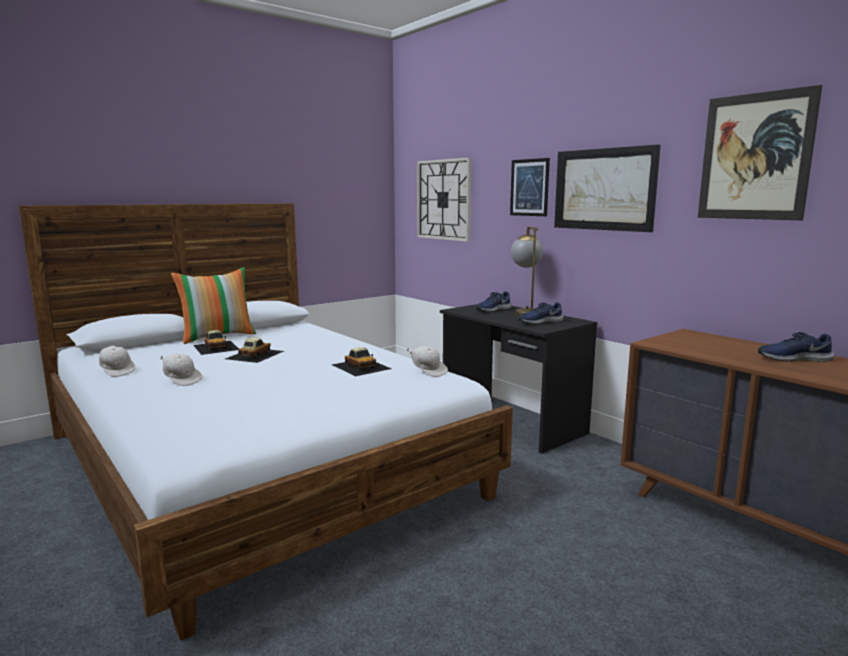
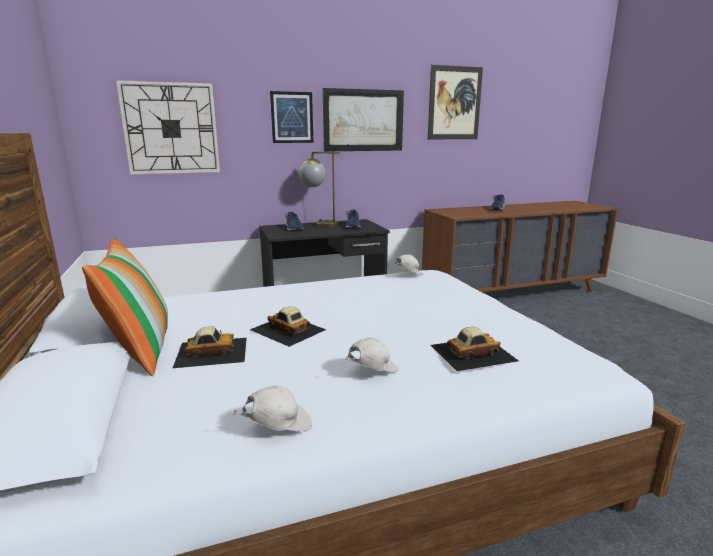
camera: 70 degrees left, 5 degrees up
toy car [332,347,391,376] -> toy car moved to [430,327,519,371]

